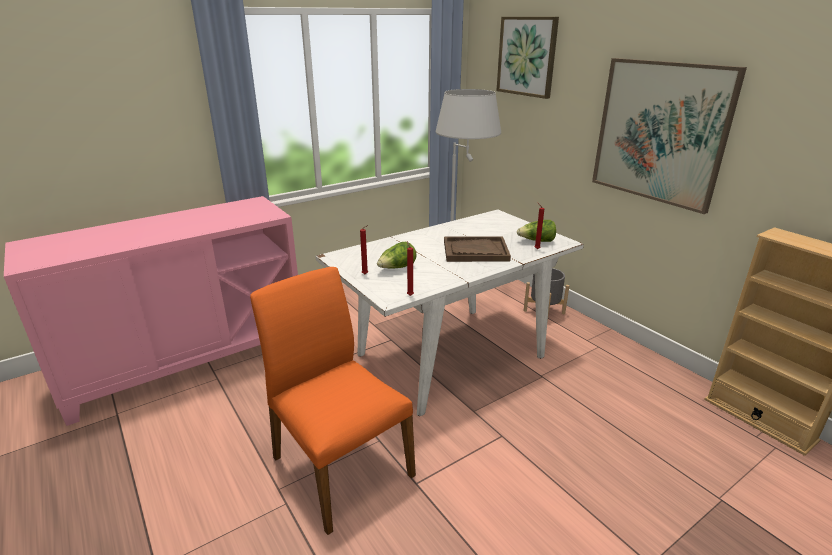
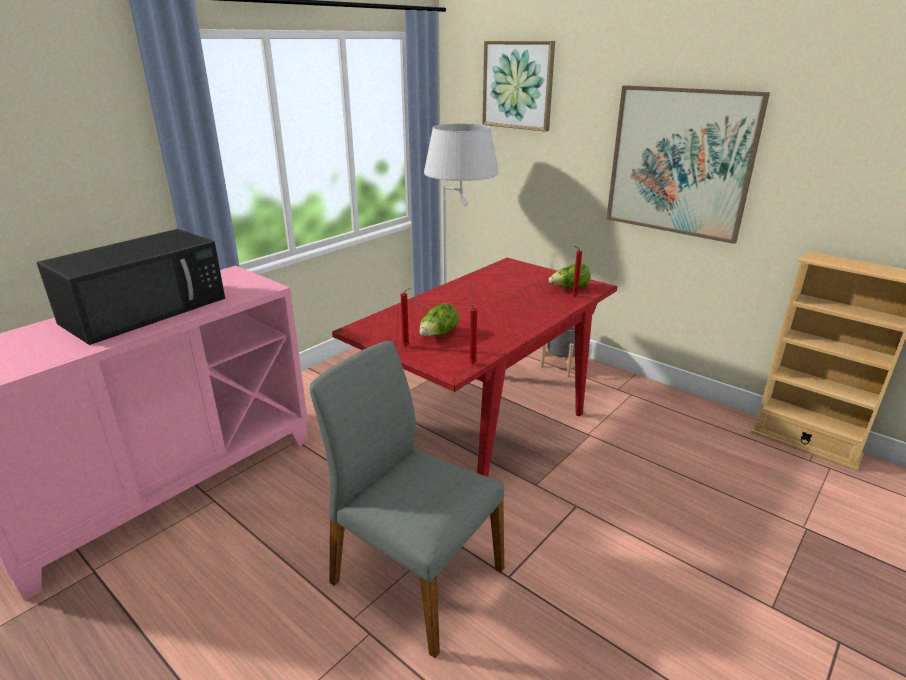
camera: 15 degrees left, 0 degrees up
orange chair [250,267,416,535] -> grey chair [310,341,504,658]
white dining table [315,209,584,416] -> red dining table [332,258,617,477]
brown tray [444,237,511,262] -> none
none -> black microwave [36,229,225,345]

